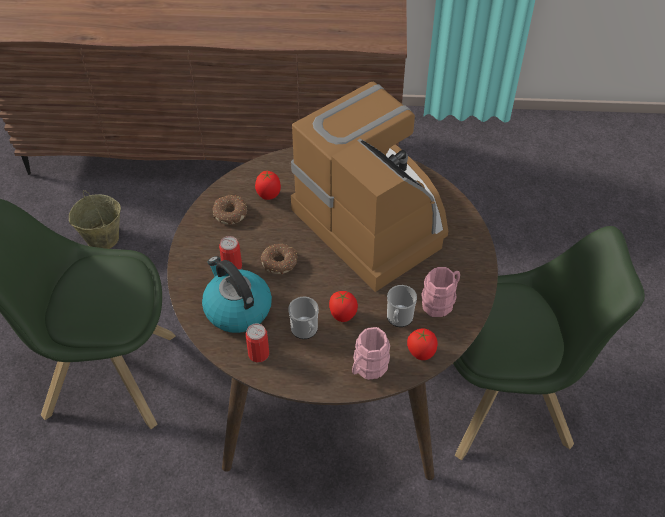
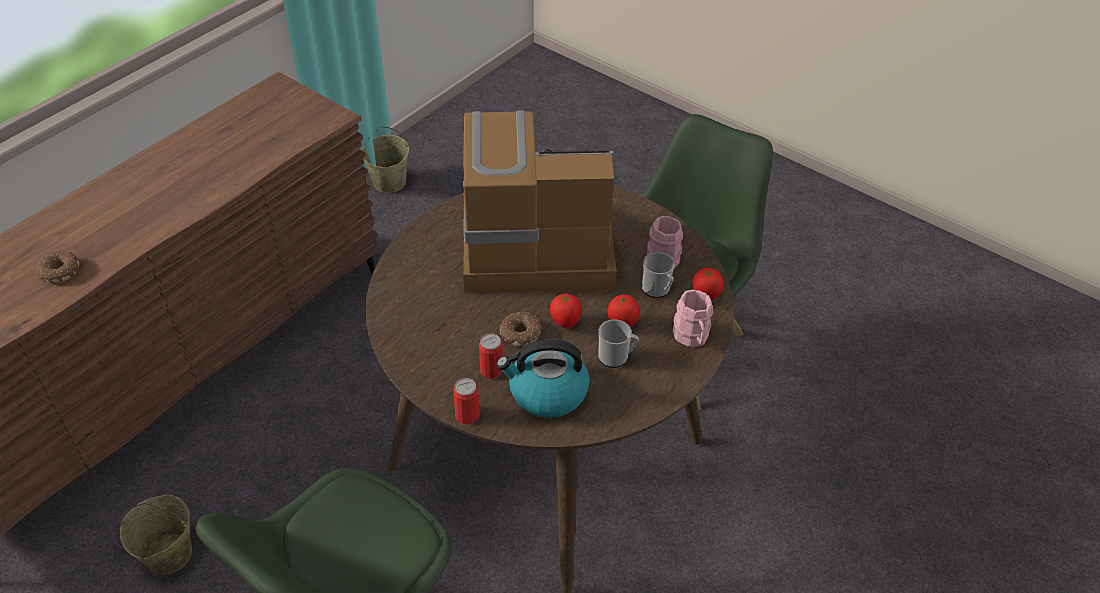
camera: 55 degrees left, 5 degrees down
donut [213,195,247,225] -> donut moved to [34,250,79,283]
can [246,323,269,362] -> can moved to [453,378,480,424]
tomato [255,171,281,200] -> tomato moved to [550,293,582,328]
none -> beige bucket [362,126,409,193]

